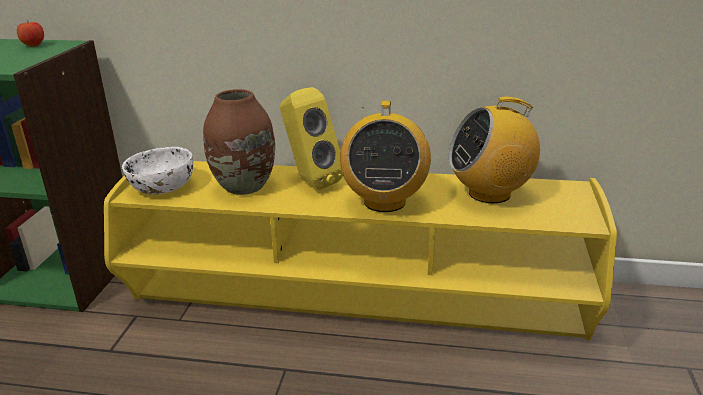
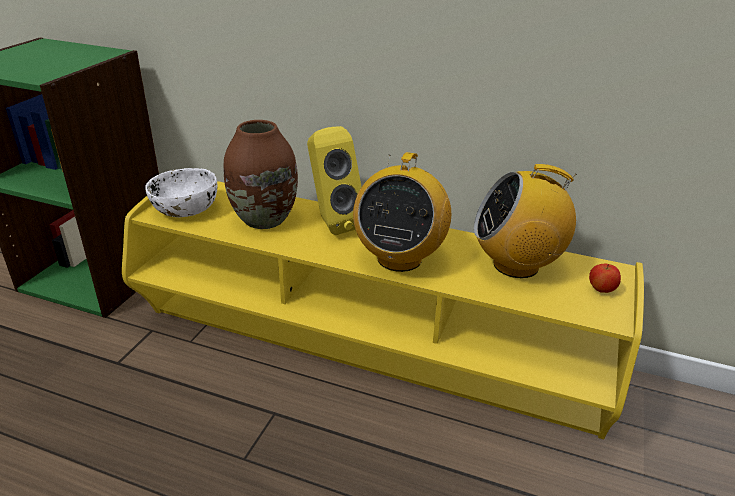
camera: 10 degrees right, 5 degrees up
apple [17,20,44,47] -> apple moved to [589,264,621,293]

